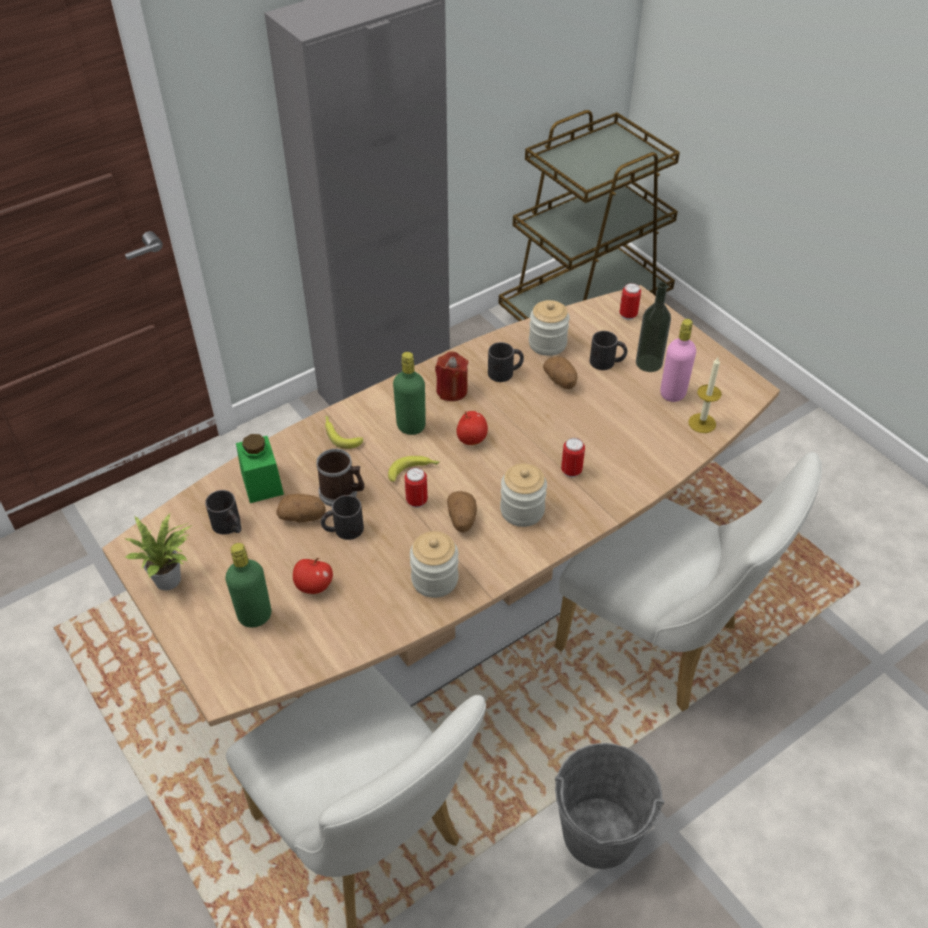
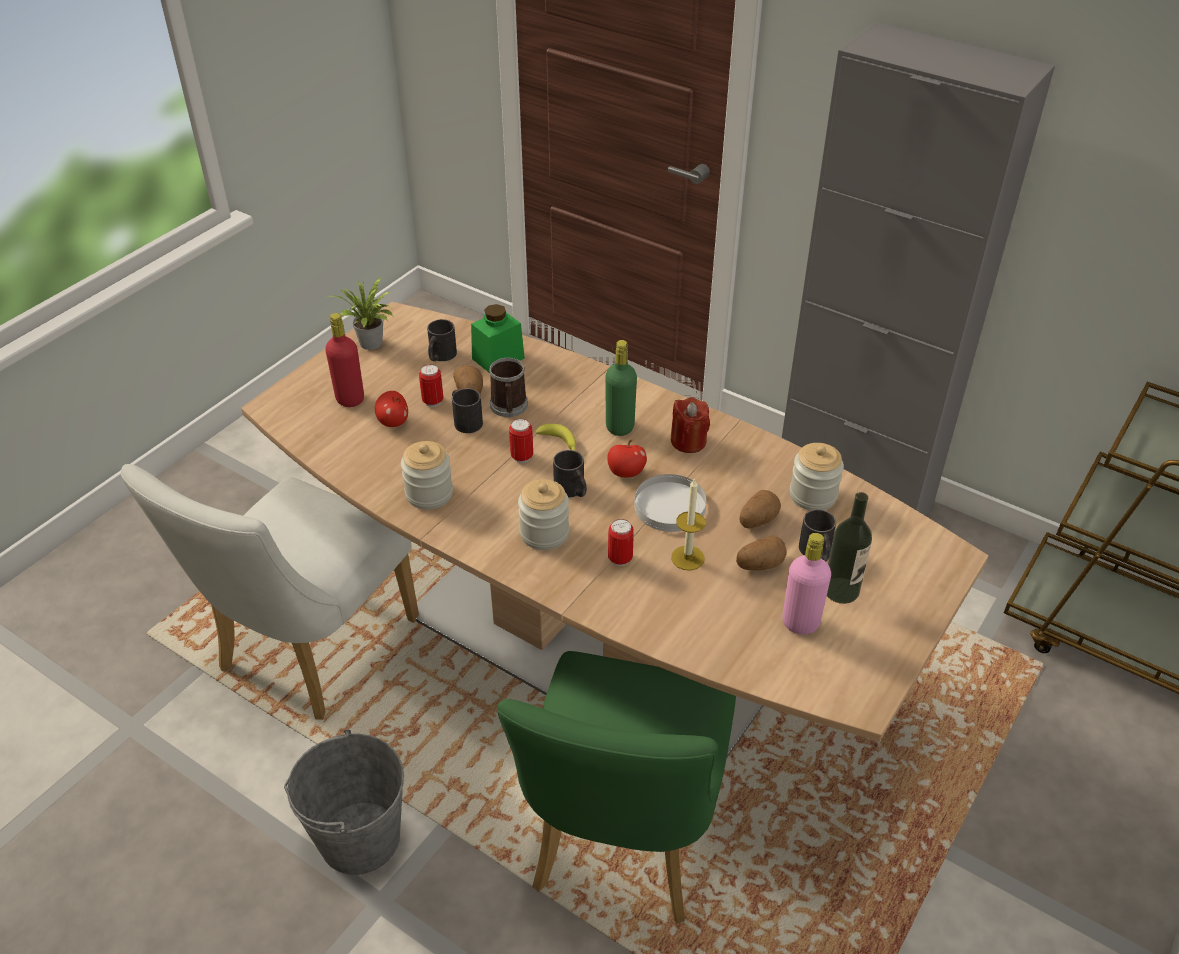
camera: 70 degrees right, 5 degrees down
green bottle [225,543,271,627] -> red bottle [325,313,364,407]
banana [325,416,363,449] -> none
potato [447,491,477,533] -> potato moved to [736,536,787,570]
black mug [488,342,524,382] -> black mug moved to [553,450,587,498]
white chair [555,452,822,711] -> green chair [498,651,736,923]
can [619,283,641,320] -> can moved to [419,364,443,407]
candle [688,357,722,433] -> candle moved to [671,478,705,570]
none -> white plate [634,474,706,532]

